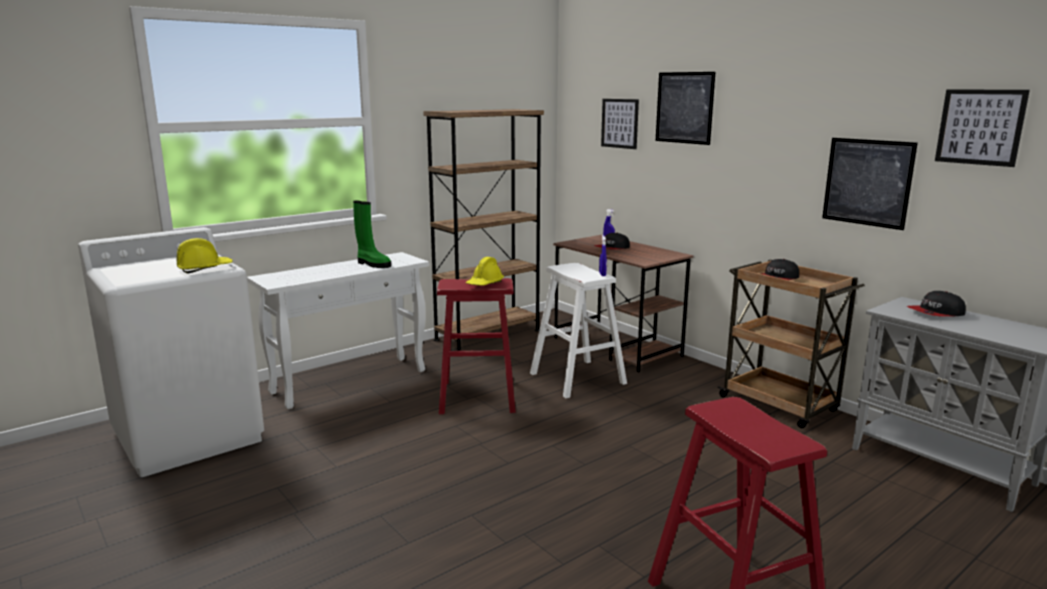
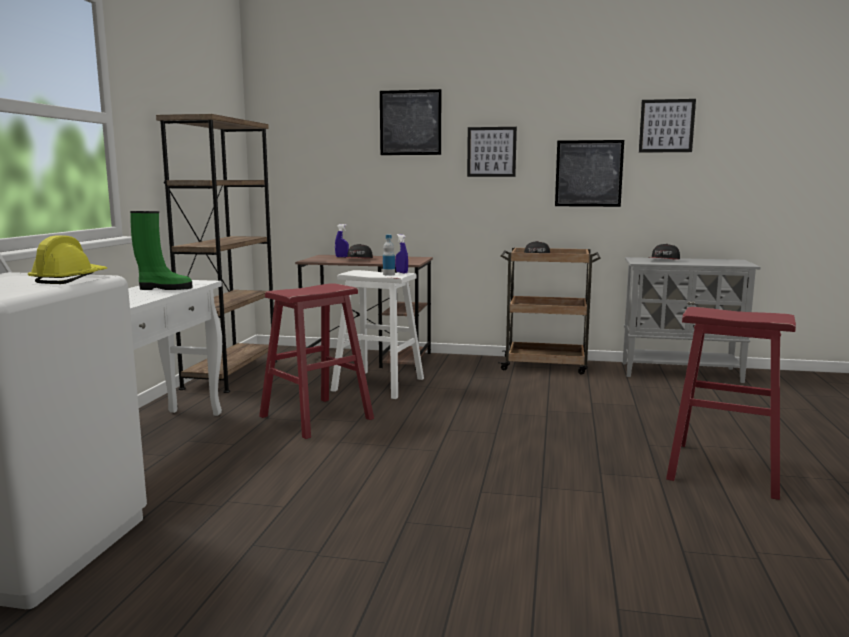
camera: 40 degrees left, 5 degrees down
yellow hard hat [466,257,504,286] -> none
picture [601,99,639,149] -> picture moved to [467,127,517,177]
none -> bottle [383,235,395,276]

